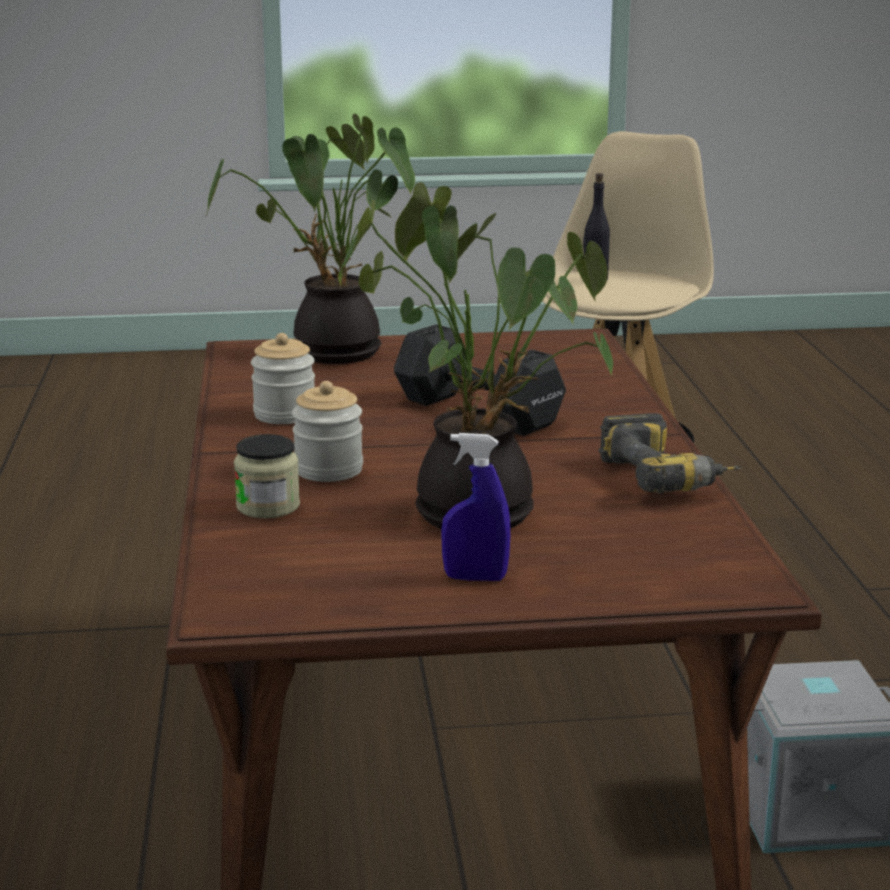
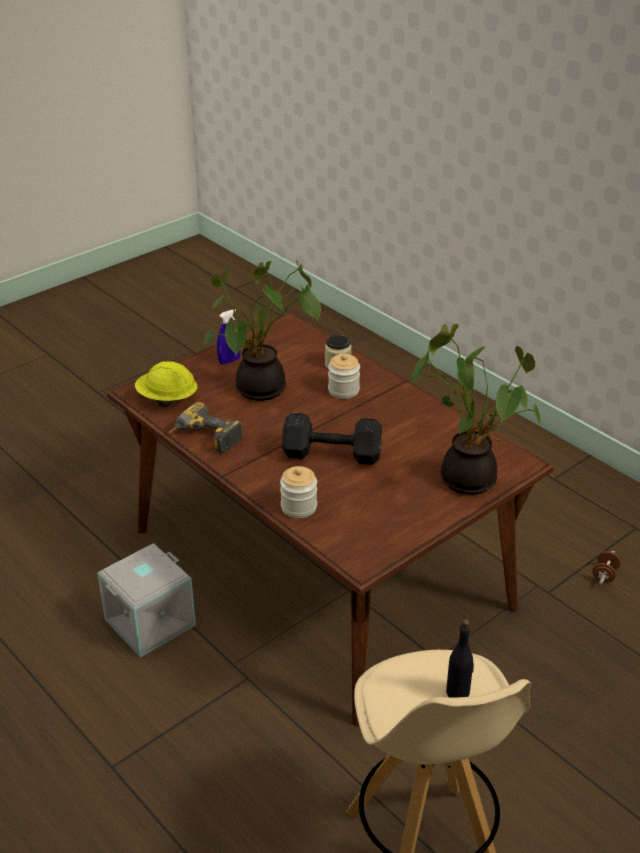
camera: 145 degrees right, 15 degrees up
jar [251,333,315,424] -> jar moved to [280,466,317,518]
none -> yellow hard hat [135,361,197,407]
none -> brown dumbbell [592,550,621,584]

